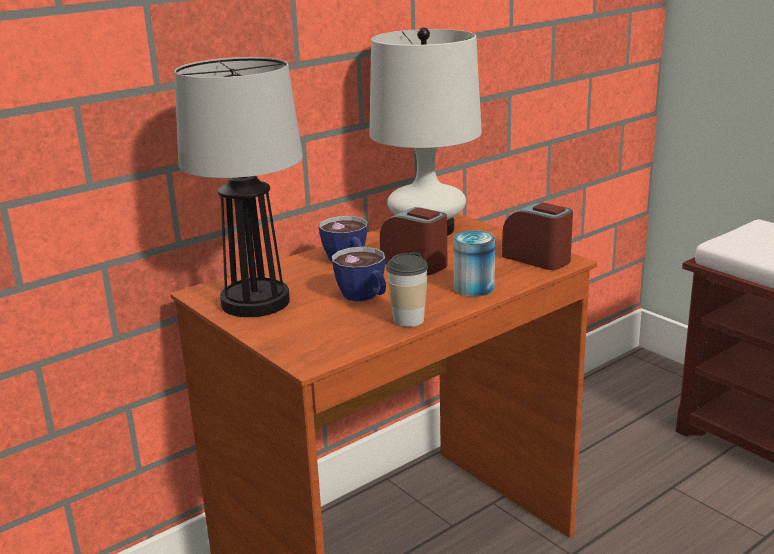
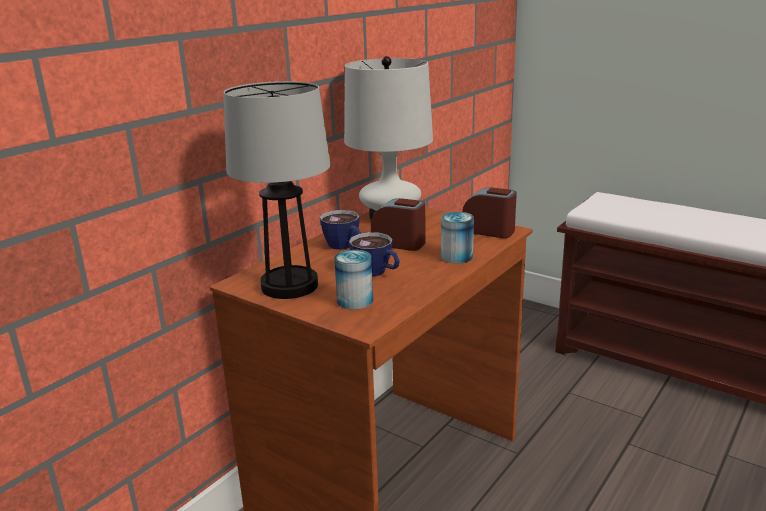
camera: 15 degrees left, 0 degrees up
cup [386,252,428,327] -> none
none -> can [334,250,373,310]

